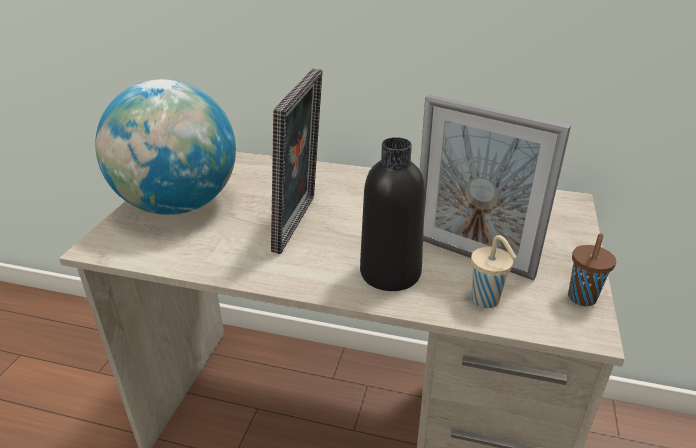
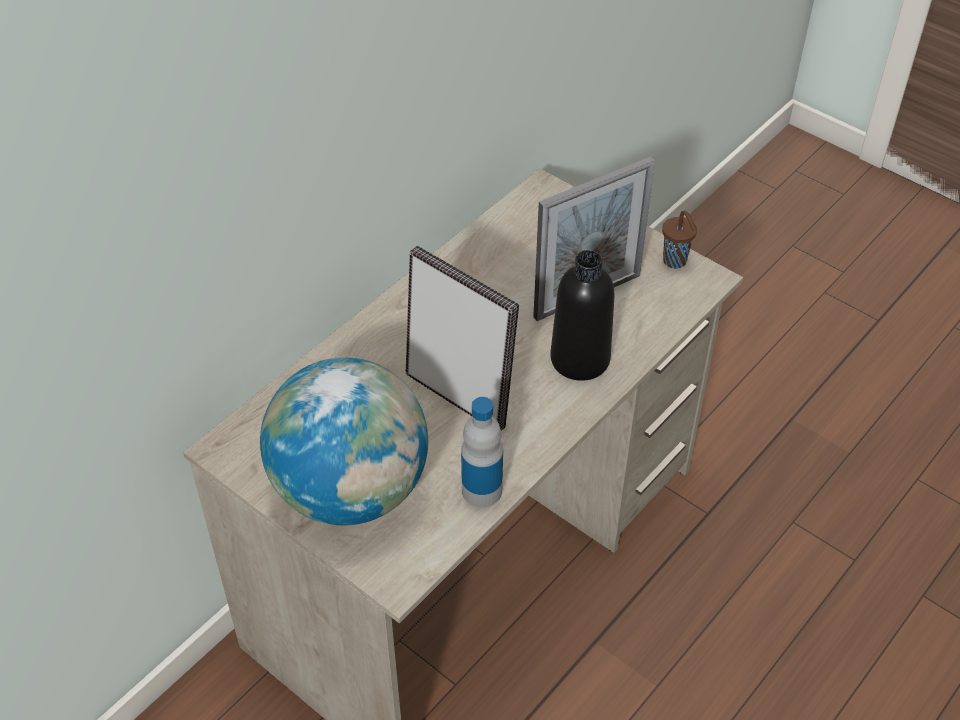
camera: 65 degrees left, 15 degrees up
beige cup [471,235,516,308] -> none
none -> bottle [461,397,503,507]

